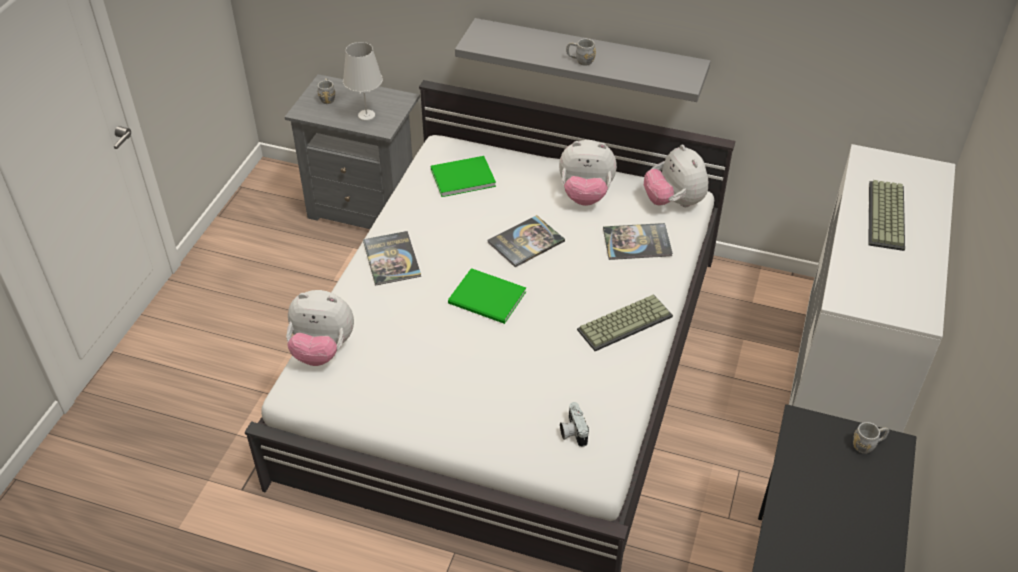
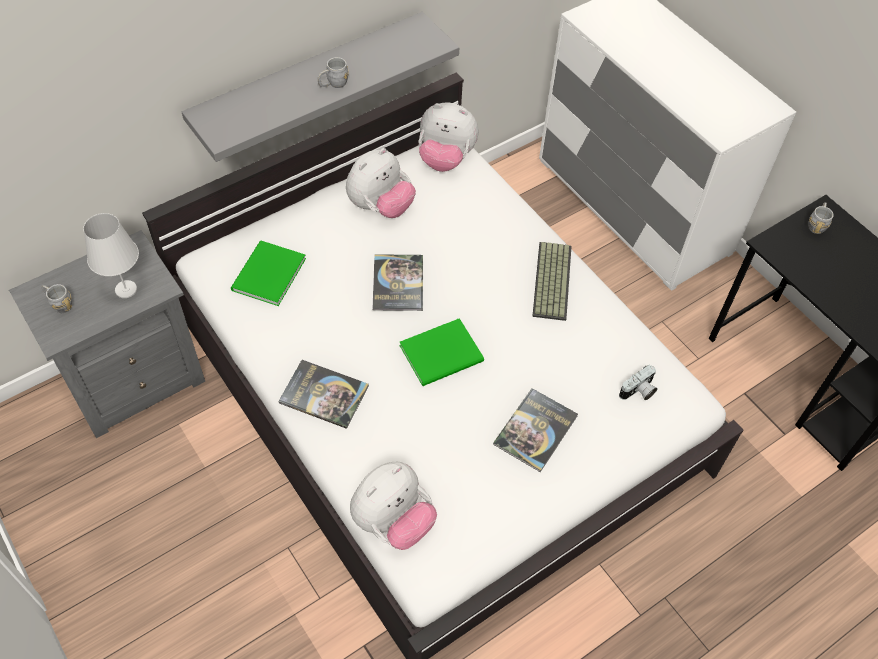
camera: 55 degrees left, 10 degrees up
camera [560,402,589,447] -> camera turned 60 degrees counterclockwise [619,365,658,400]
book [603,223,673,260] -> book moved to [493,388,578,472]
keyboard [868,180,905,251] -> none

